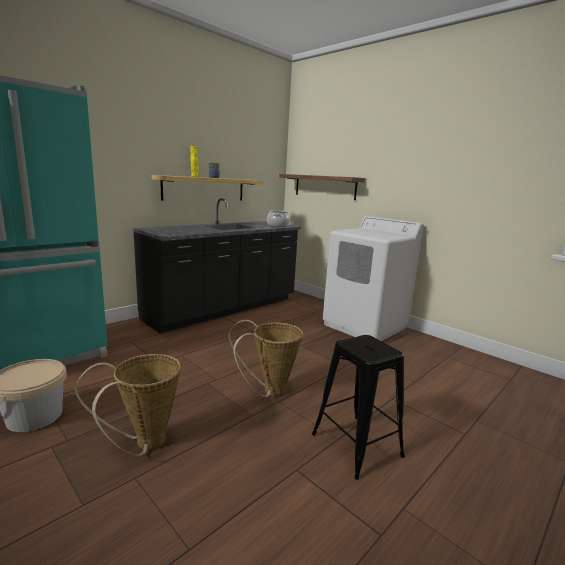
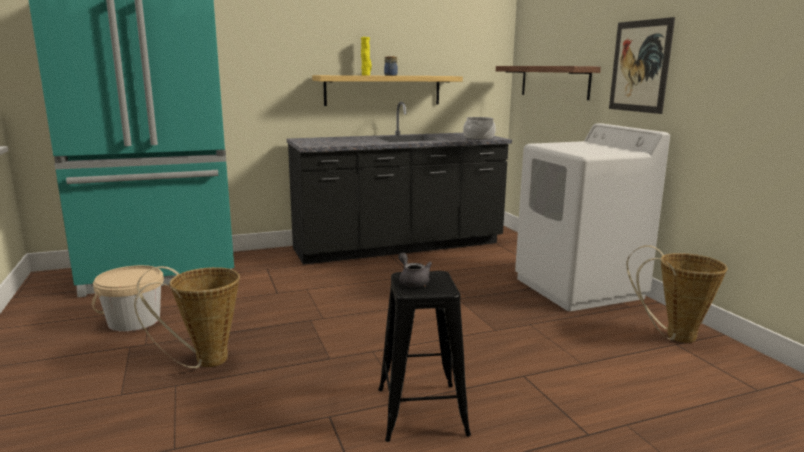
camera: 25 degrees right, 0 degrees up
basket [228,320,303,397] -> basket moved to [626,245,727,343]
none -> grey teapot [399,253,432,287]
none -> picture [609,17,675,114]

